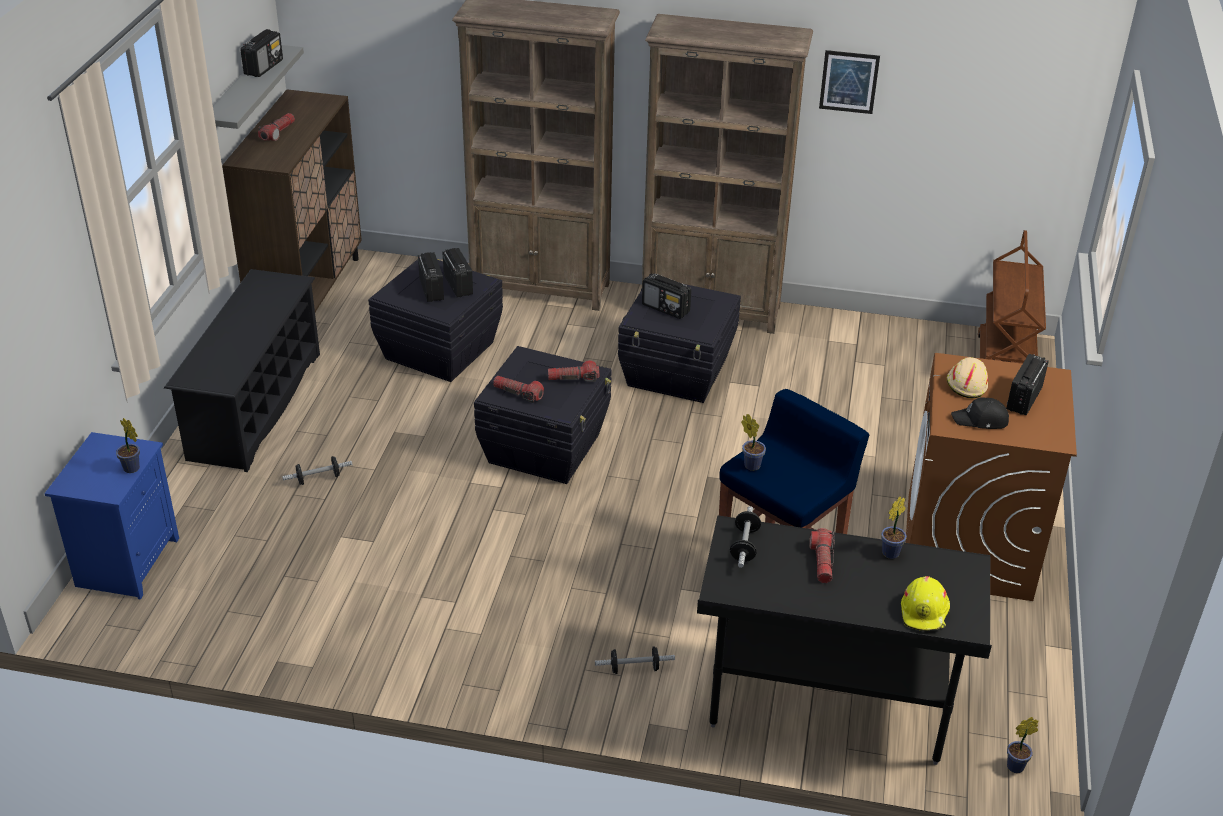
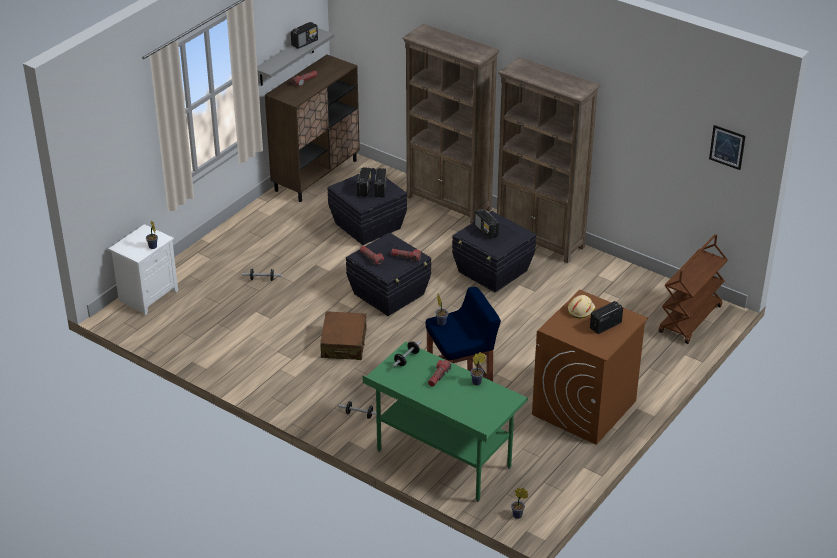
camera: 25 degrees right, 0 degrees up
blue nightstand [44,432,179,600] -> white nightstand [109,224,178,315]
black shoe rack [164,269,320,472] -> none
black desk [697,515,992,765] -> green desk [363,342,528,502]
picture [819,50,880,114] -> picture moved to [709,125,746,170]
yellow hard hat [901,576,950,631] -> none
black cap [951,397,1009,429] -> none
none -> brown suitcase [320,311,367,360]

